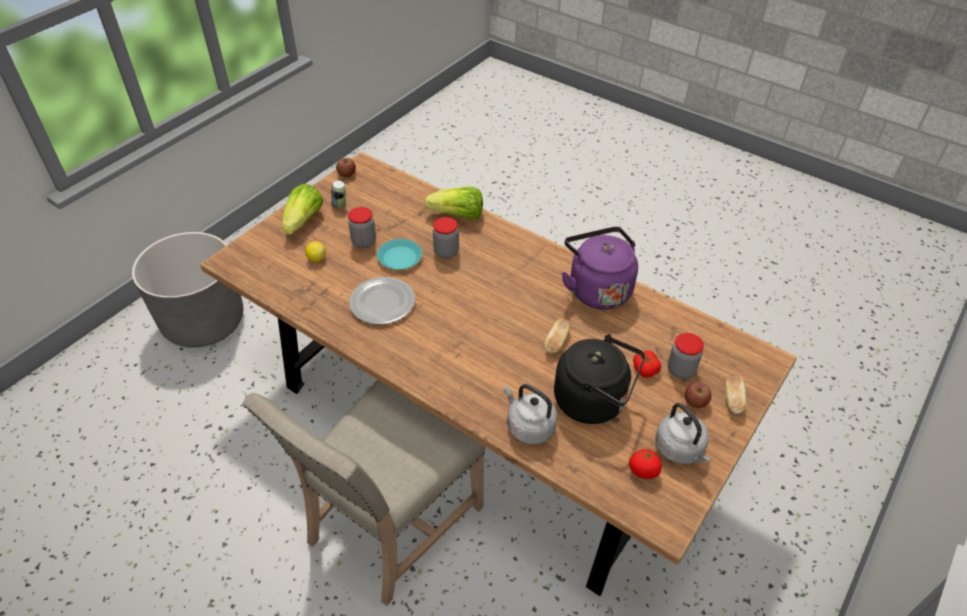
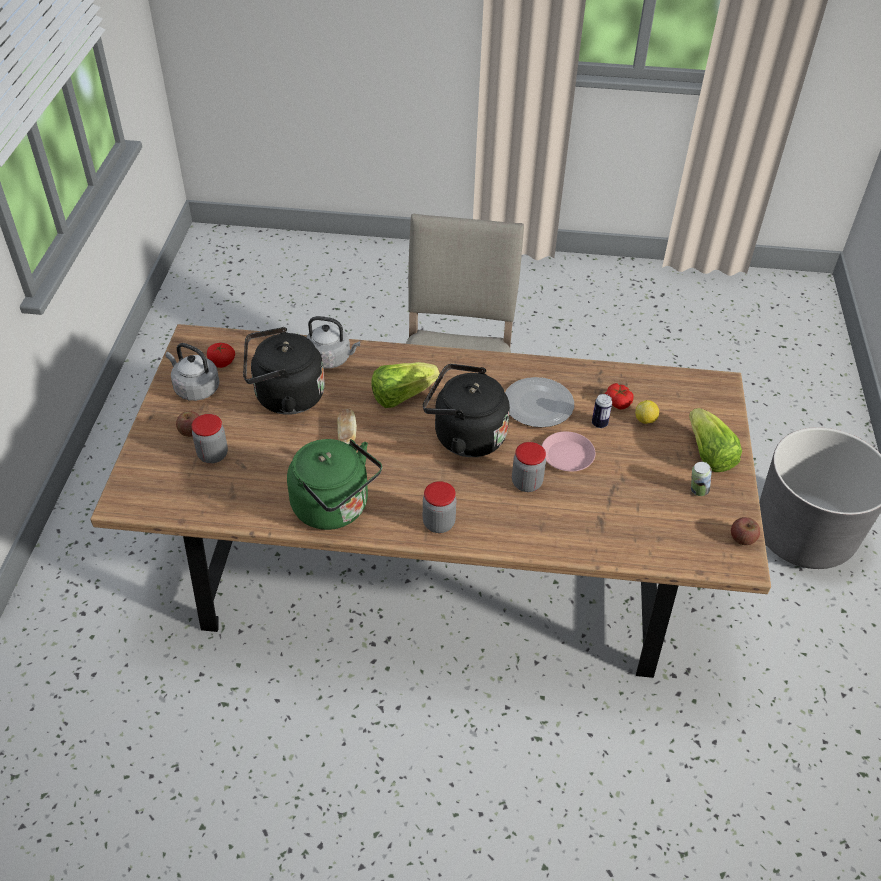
camera: 150 degrees right, 0 degrees up
jar [348,207,376,248] -> jar moved to [423,481,456,533]
turquoise plate [377,239,422,270] -> pink plate [542,432,596,472]
lettuce [425,187,483,220] -> lettuce moved to [371,362,440,408]
purple kettle [562,227,638,309] -> green kettle [287,439,382,530]
tomato [633,351,661,378] -> tomato moved to [605,383,634,409]
bread [725,373,747,414] -> none
none -> black kettle [423,364,510,457]
none -> can [592,394,612,428]

